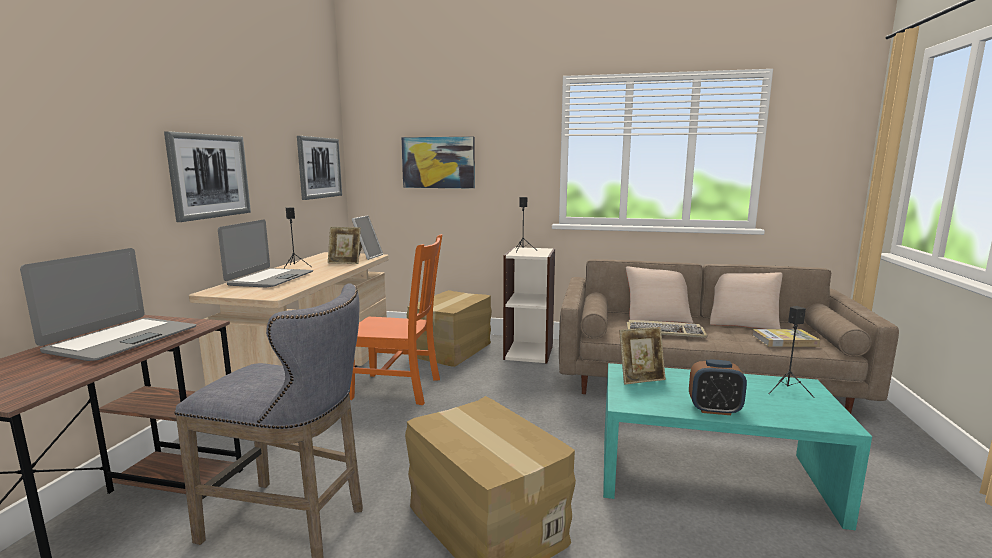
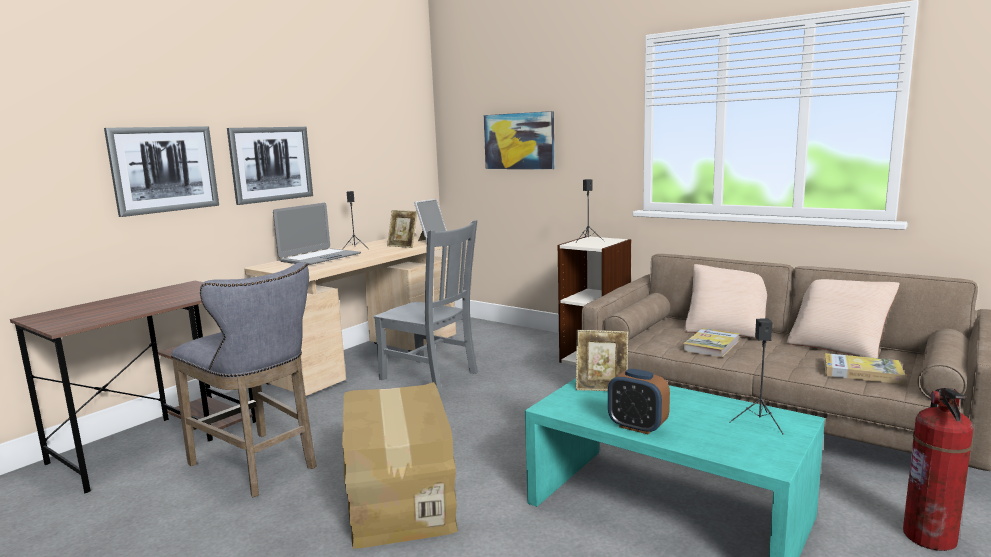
camera: 25 degrees right, 0 degrees up
laptop [20,248,196,361] -> none
picture [297,136,342,200] -> picture moved to [104,126,219,217]
orange chair [349,234,442,405] -> grey chair [374,220,478,394]
cardboard box [407,290,492,367] -> none
keyboard [627,320,707,338] -> book [683,328,740,358]
none -> fire extinguisher [903,388,974,551]

